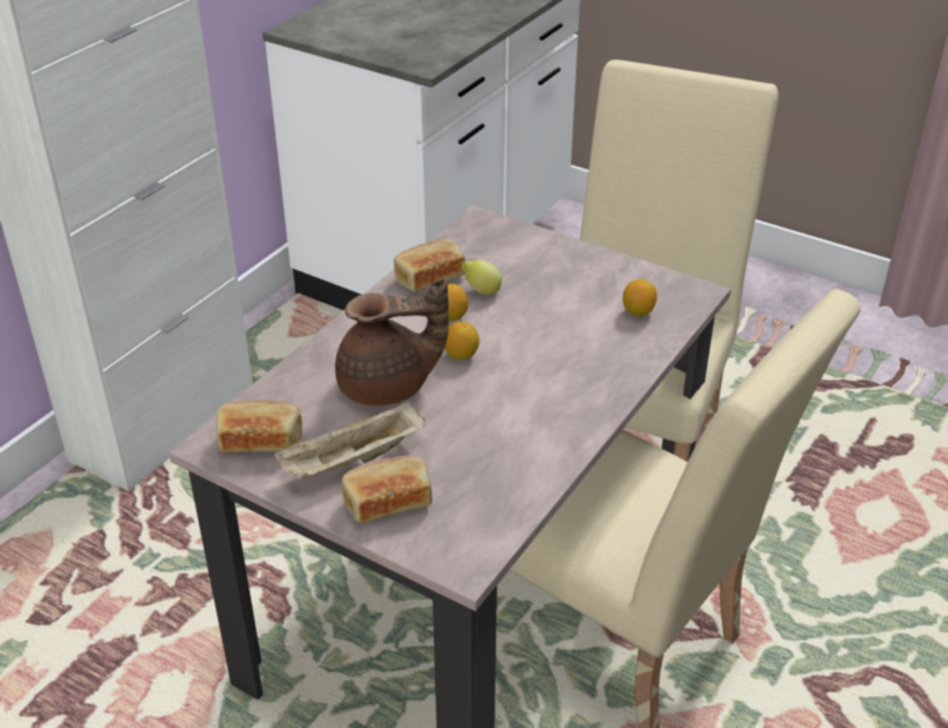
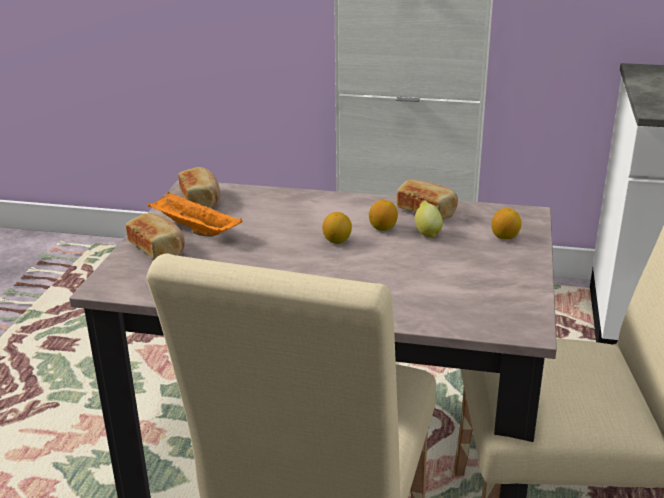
camera: 70 degrees right, 10 degrees down
beige tray [274,401,426,480] -> orange tray [147,191,243,237]
brown teapot [335,278,449,406] -> none
lemon [623,279,657,316] -> lemon moved to [491,208,522,239]

